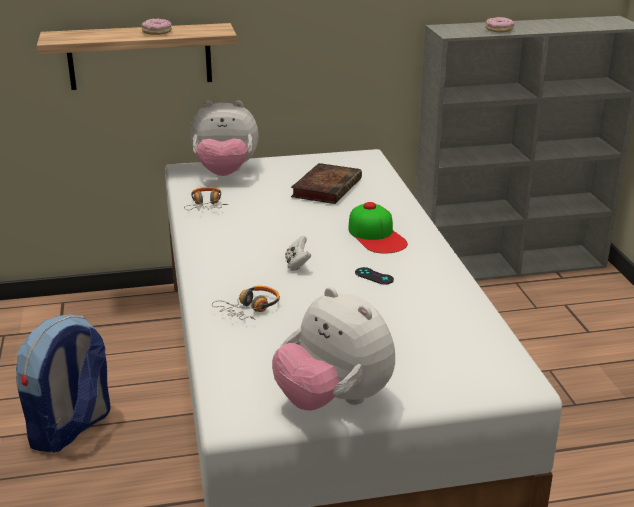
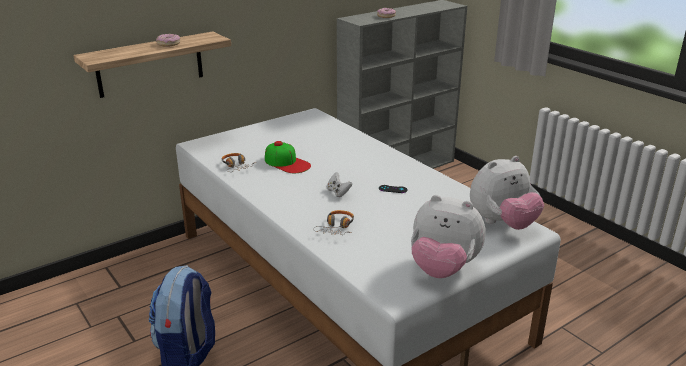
camera: 25 degrees left, 0 degrees up
plush toy [190,100,259,176] -> plush toy moved to [470,156,544,230]
book [291,163,362,204] -> none
cap [348,202,408,254] -> cap moved to [265,141,311,173]

